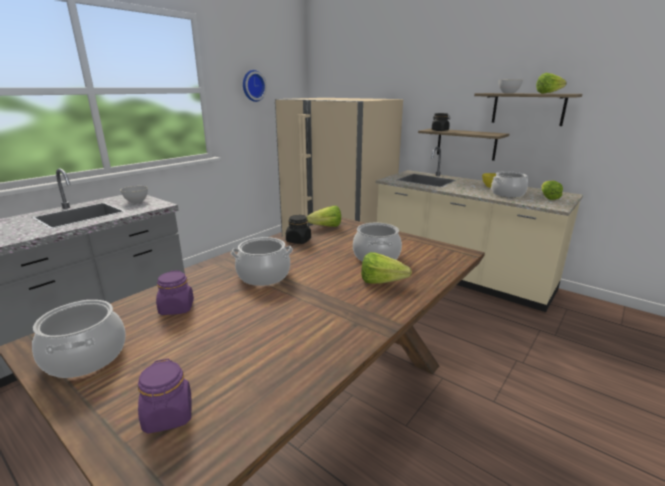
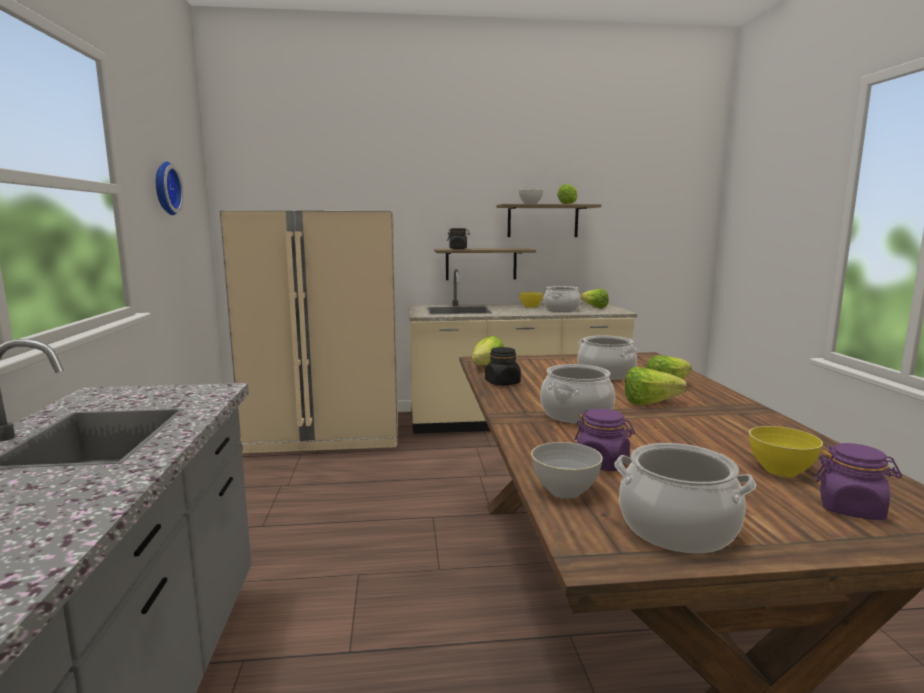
camera: 45 degrees left, 10 degrees down
grey bowl [120,186,148,204] -> grey bowl moved to [531,442,603,499]
none -> lettuce [625,367,687,405]
none -> yellow bowl [749,426,823,477]

